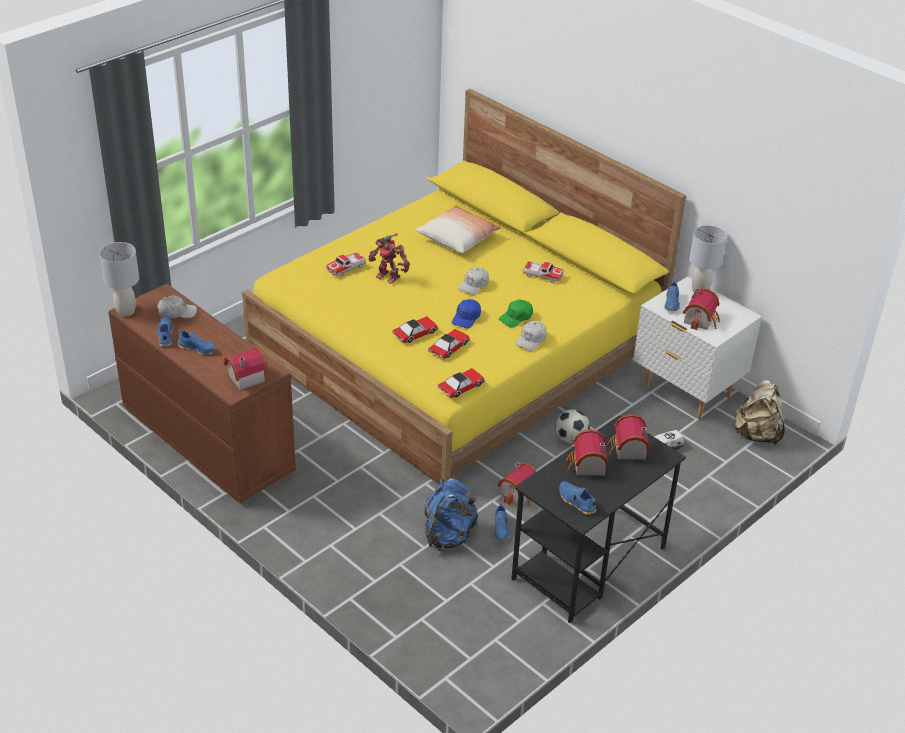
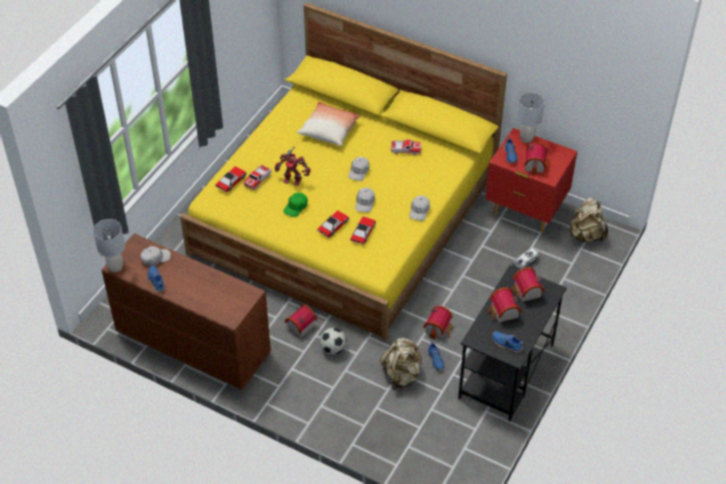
camera: 15 degrees left, 10 degrees up
blue shoe [177,329,216,355] -> none
toy house [224,347,268,390] -> toy house moved to [285,305,317,338]
blue backpack [424,479,478,551] -> beige backpack [380,338,422,391]
toy car [438,368,485,398] -> toy car moved to [215,166,247,192]
blue cap [452,299,481,329] -> white cap [356,188,375,213]
green cap [499,300,533,327] -> green cap moved to [283,193,308,217]
football [556,409,590,444] -> football moved to [320,328,346,355]
white nightstand [633,277,762,419] -> red nightstand [486,128,577,232]

